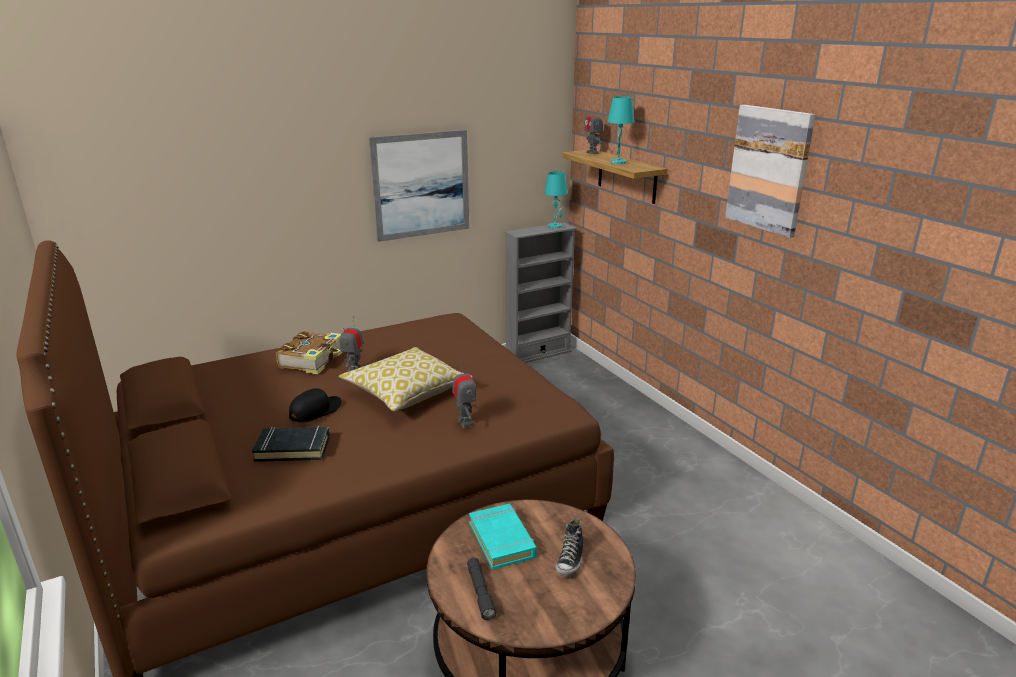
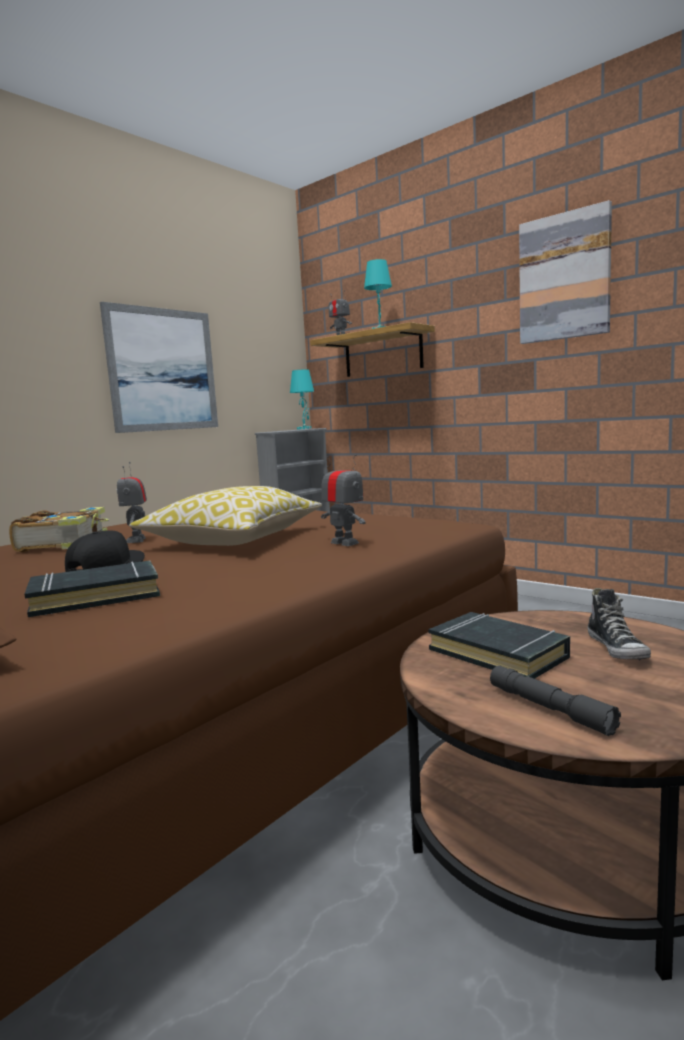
camera: 20 degrees left, 15 degrees down
turquoise book [469,504,537,570] -> black book [428,612,570,679]

